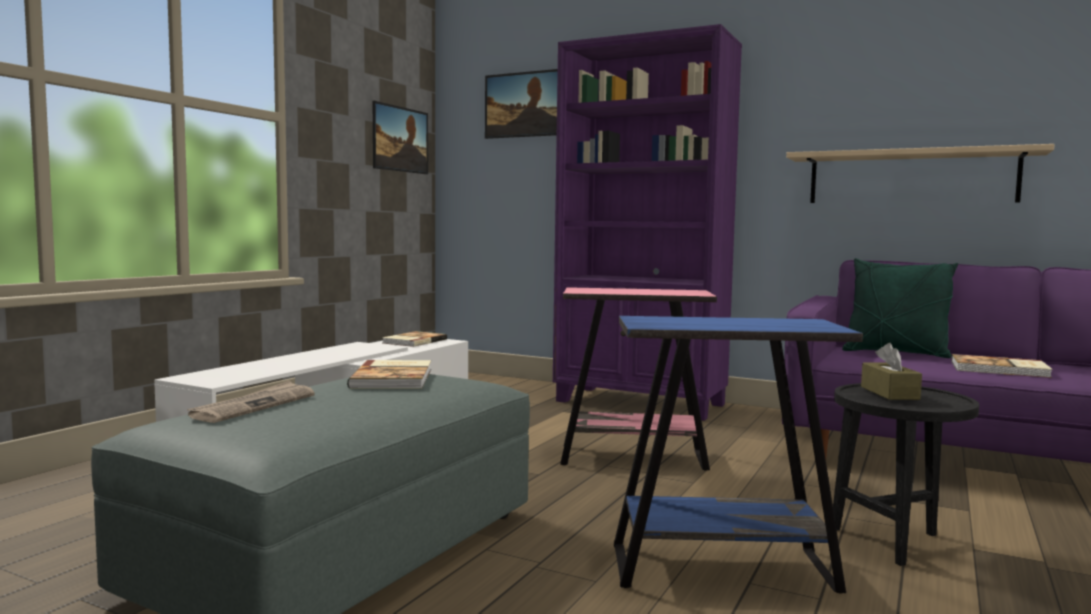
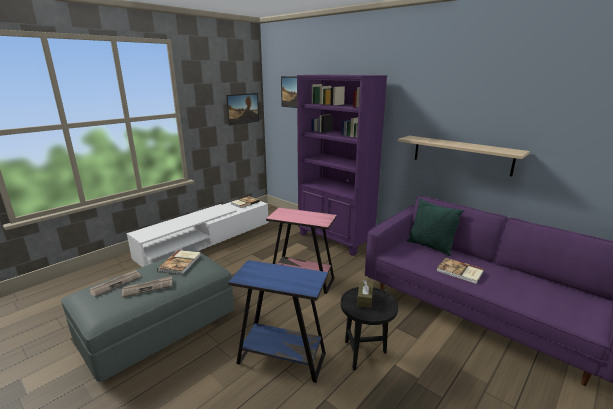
camera: 15 degrees right, 15 degrees up
none -> newspaper [122,276,172,298]

